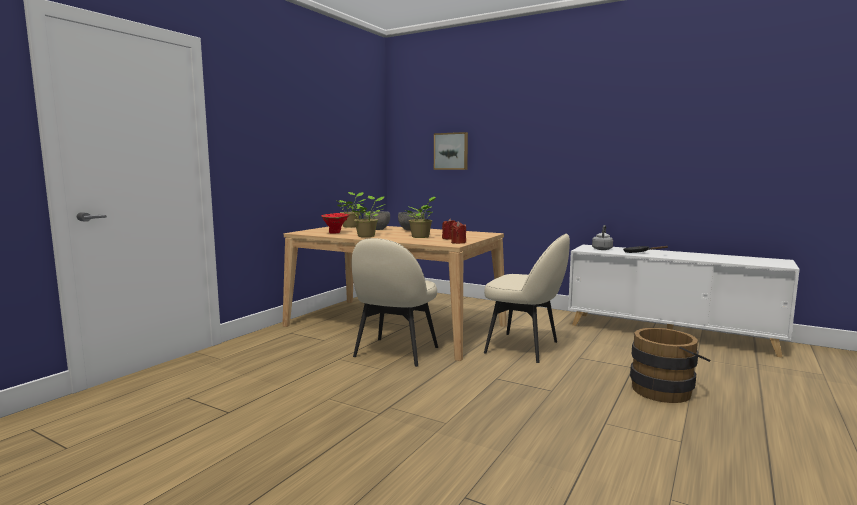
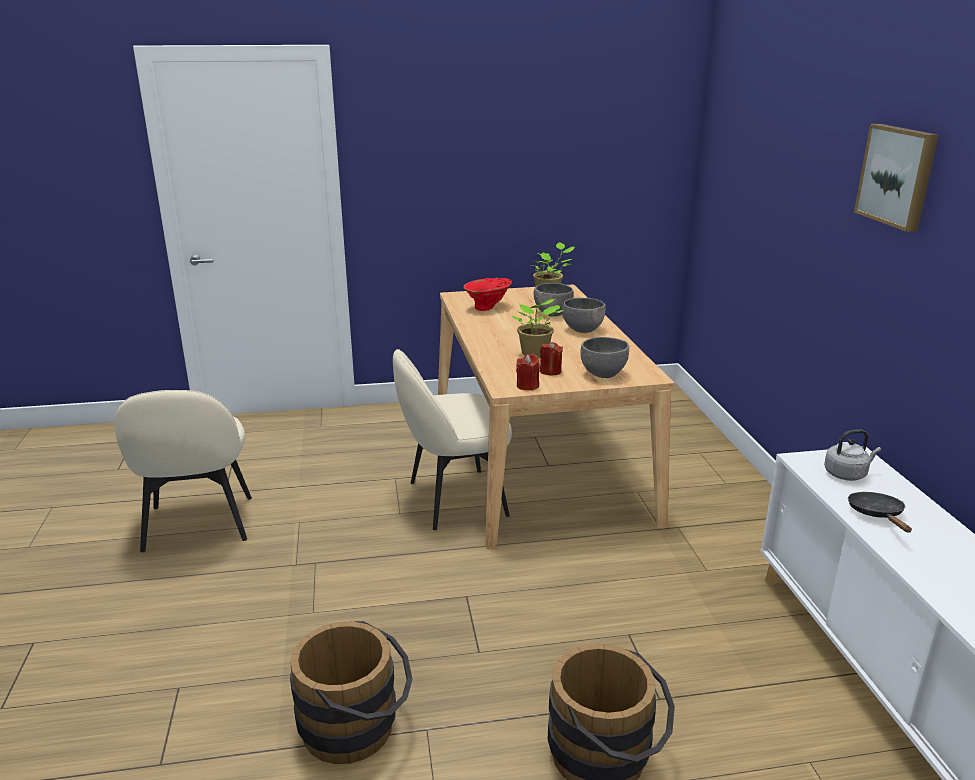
camera: 50 degrees right, 15 degrees up
potted plant [352,196,386,237] -> none
picture [434,132,468,170] -> picture moved to [854,124,939,232]
beige chair [484,233,570,363] -> beige chair moved to [114,390,252,552]
none -> brown bucket [290,621,412,764]
none -> grey bowl [581,337,629,378]

